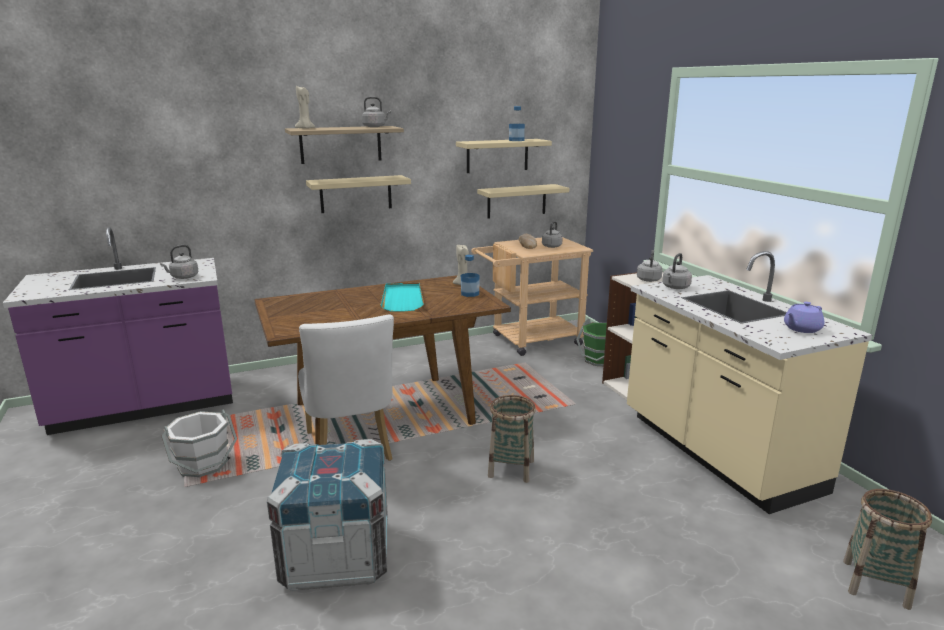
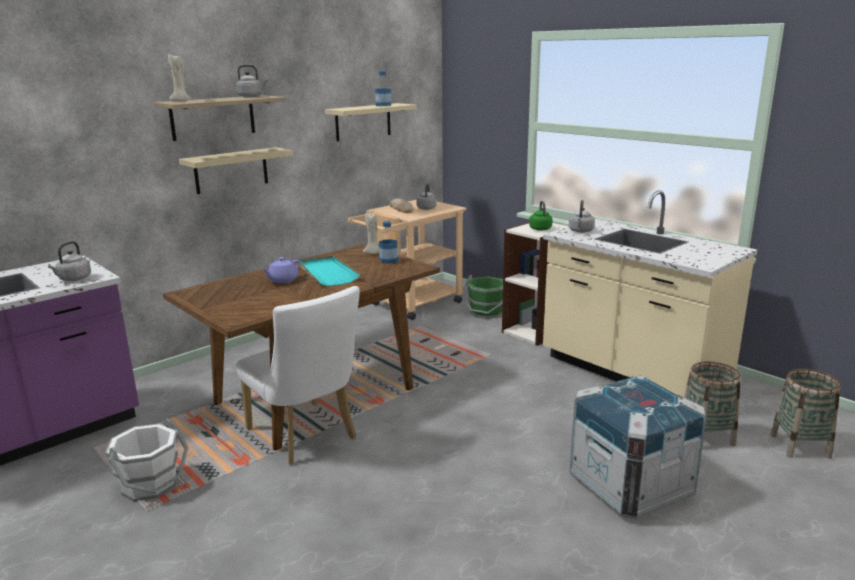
camera: 20 degrees left, 0 degrees up
crate [267,439,388,591] -> crate moved to [570,375,706,519]
beige shelf [477,184,569,219] -> none
basket [488,395,536,483] -> basket moved to [684,361,741,446]
grey kettle [637,250,663,282] -> green kettle [529,201,553,231]
purple teapot [784,302,824,333] -> purple teapot moved to [262,257,300,283]

